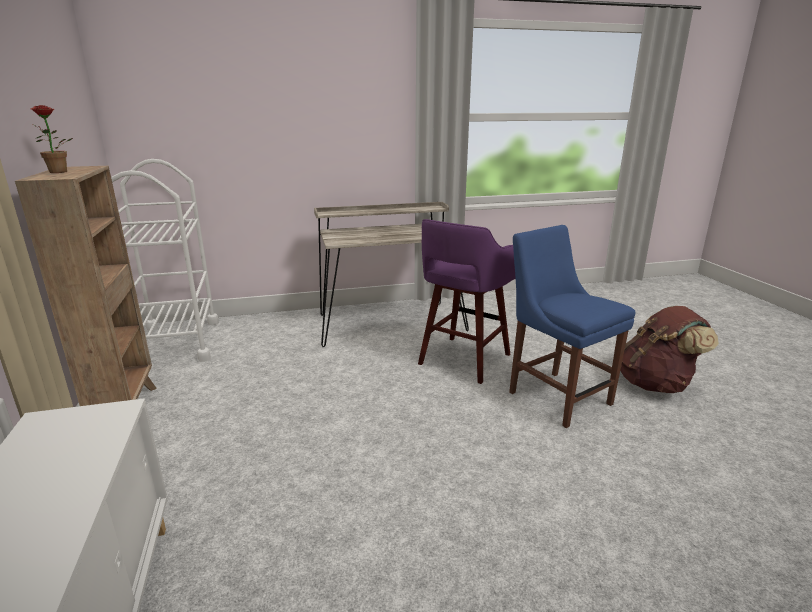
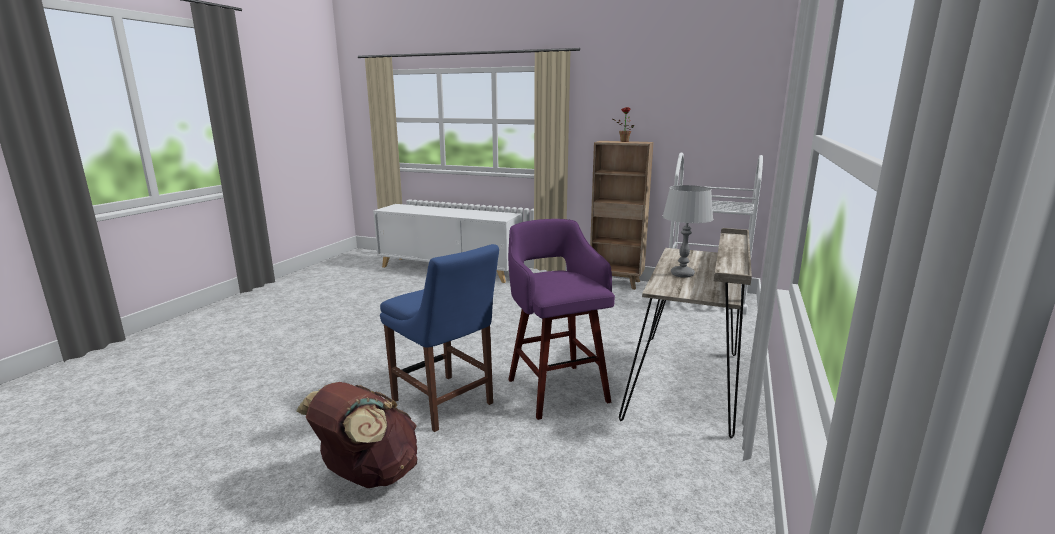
camera: 125 degrees right, 5 degrees down
blue chair [509,225,635,428] -> blue chair turned 45 degrees clockwise [380,244,499,432]
none -> grey table lamp [662,185,713,278]

